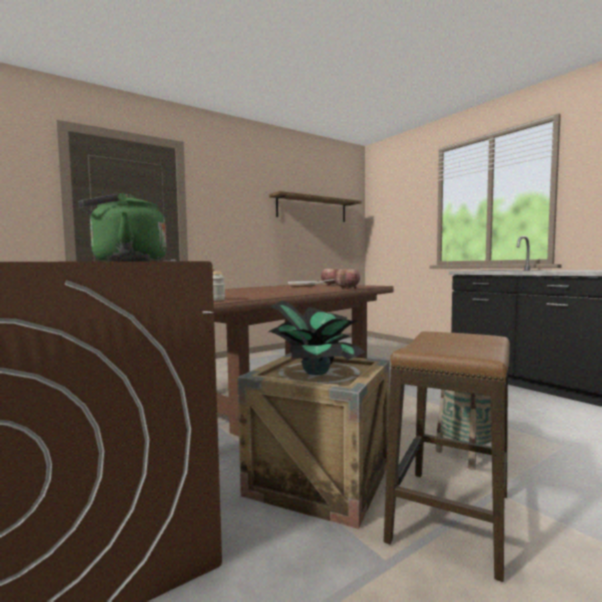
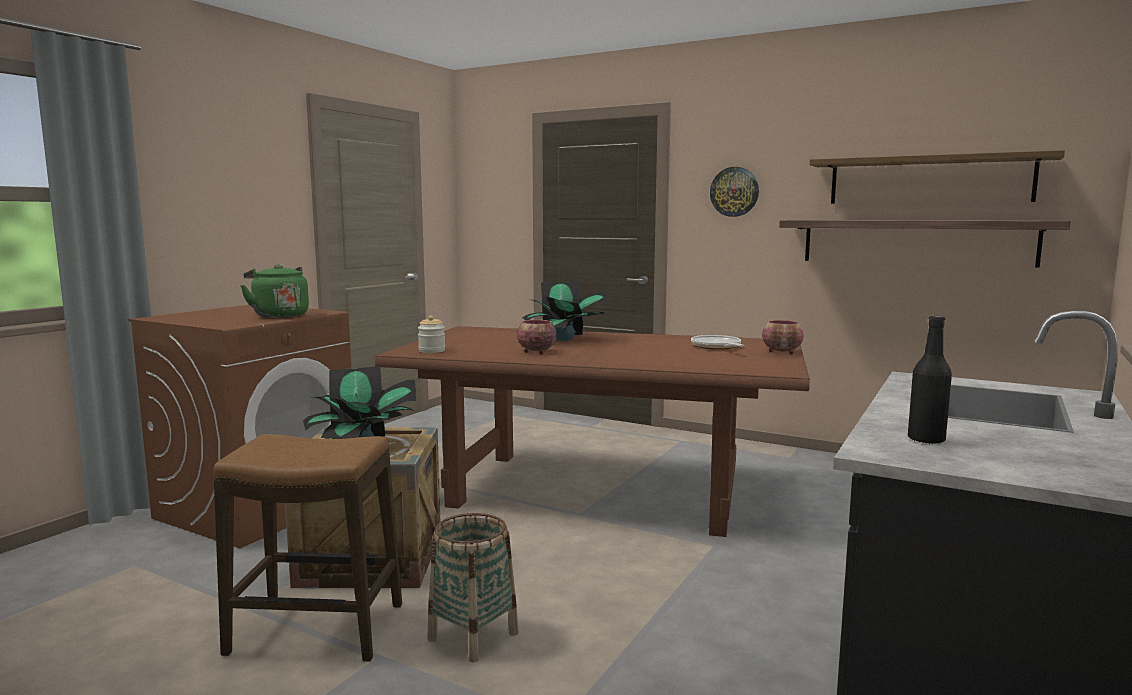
camera: 65 degrees right, 5 degrees up
bowl [335,269,360,289] -> bowl moved to [517,320,557,354]
none -> potted plant [523,281,608,341]
none -> wall clock [710,167,759,217]
none -> shelf [779,220,1070,268]
none -> black bottle [908,315,952,444]

